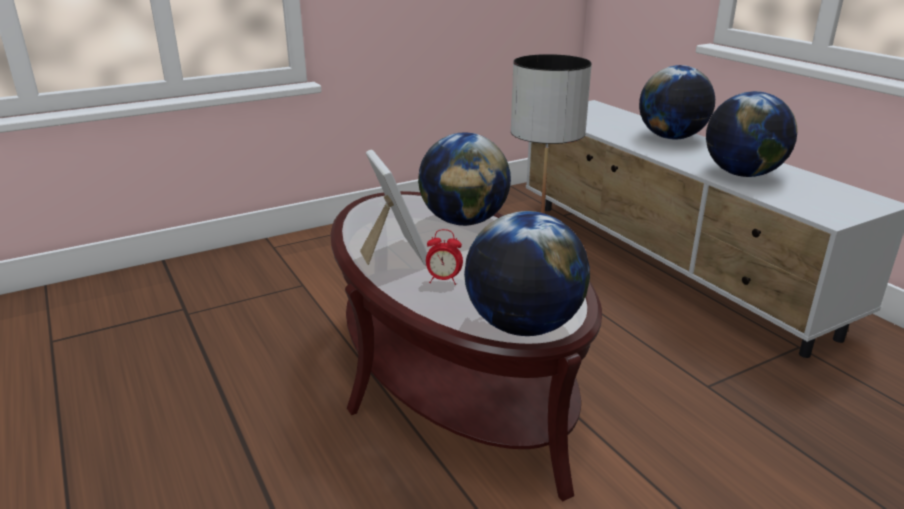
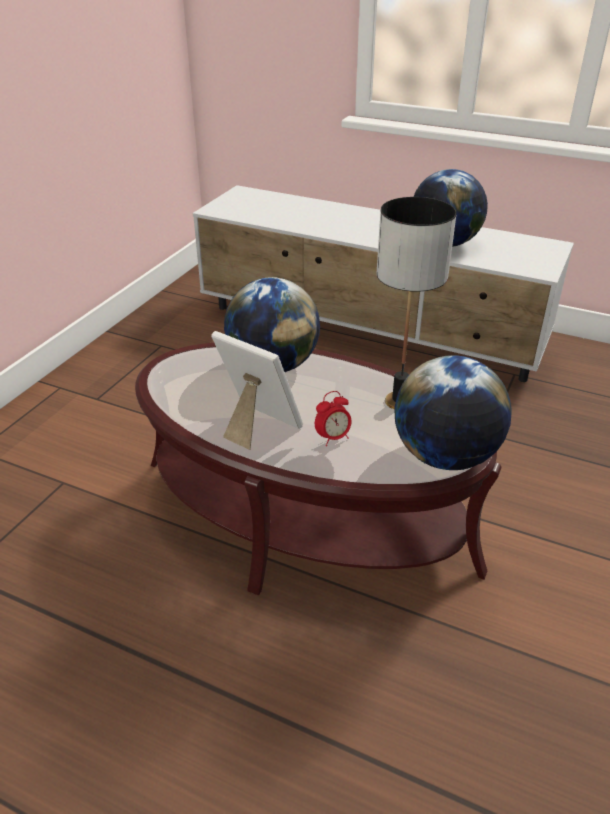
camera: 35 degrees left, 10 degrees up
globe [639,65,715,139] -> none

